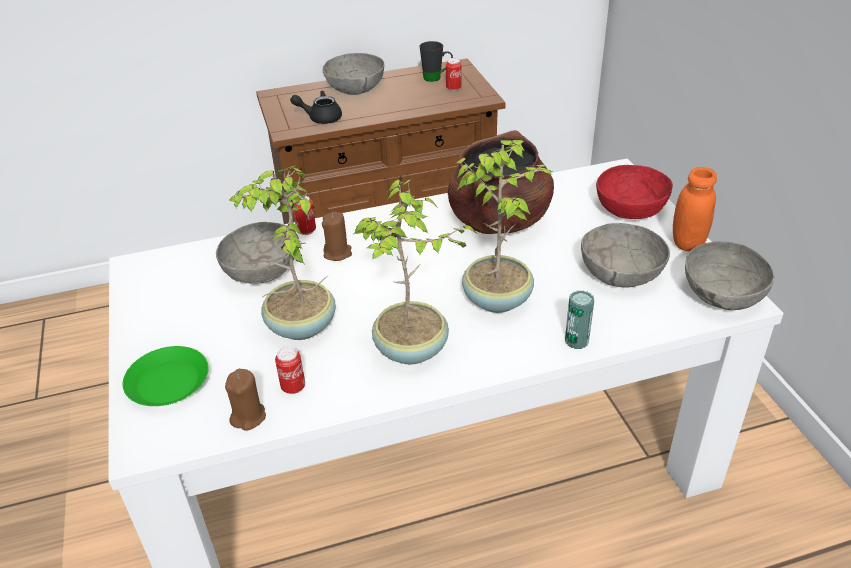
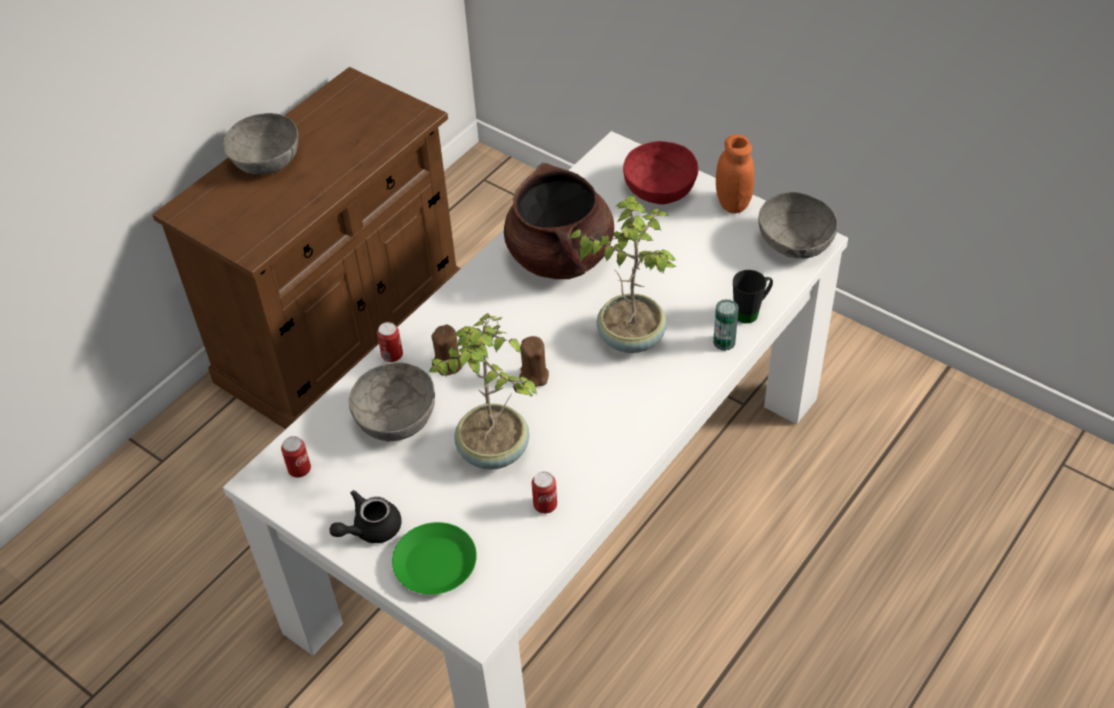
camera: 35 degrees left, 10 degrees up
brown candle [225,369,266,431] -> brown candle moved to [519,336,549,387]
black teapot [290,91,342,124] -> black teapot moved to [330,490,402,543]
potted plant [354,180,477,365] -> none
black mug [420,41,453,82] -> black mug moved to [733,270,773,323]
can [446,58,462,91] -> can moved to [281,436,311,478]
grey bowl [581,223,670,288] -> none

